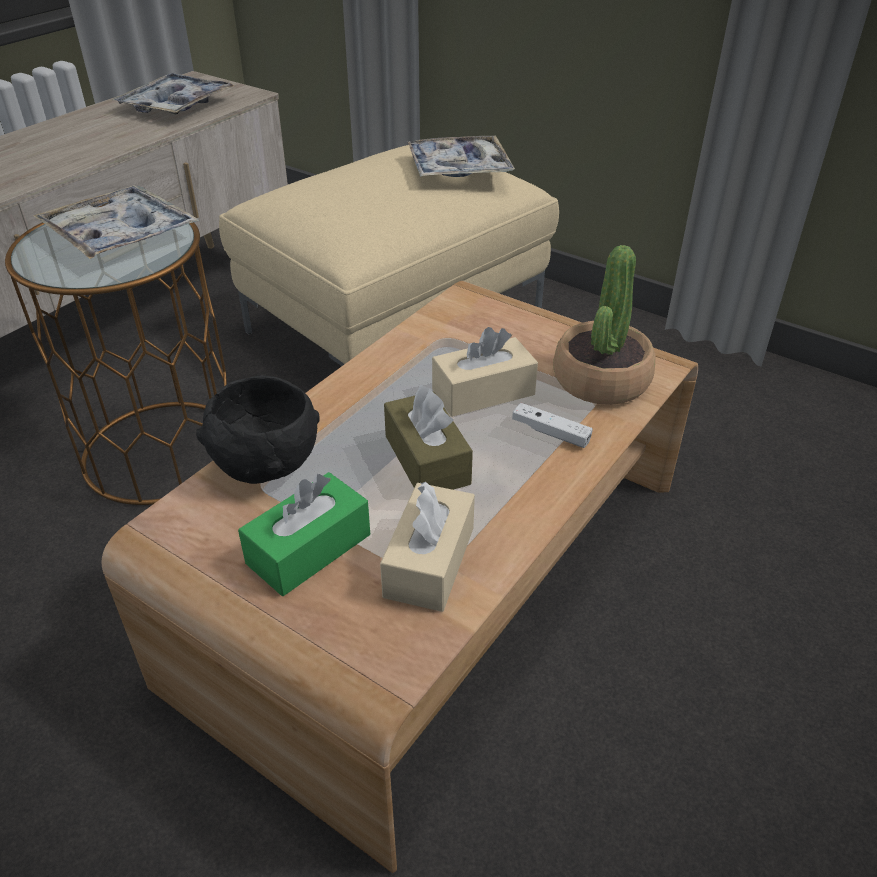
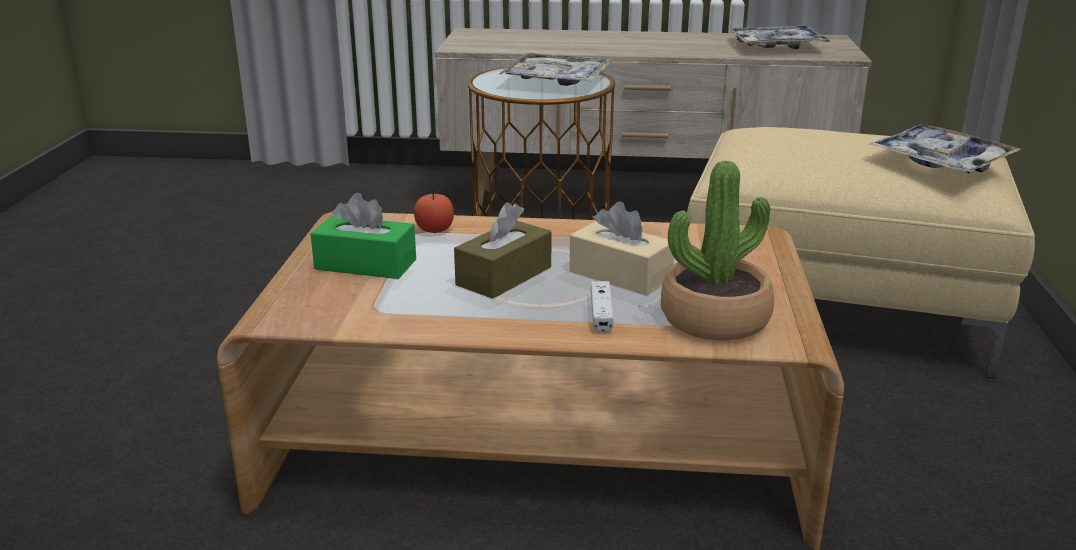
camera: 60 degrees right, 15 degrees down
black bowl [196,375,320,484] -> apple [414,189,454,233]
beige tissue box [380,482,475,612] -> none

